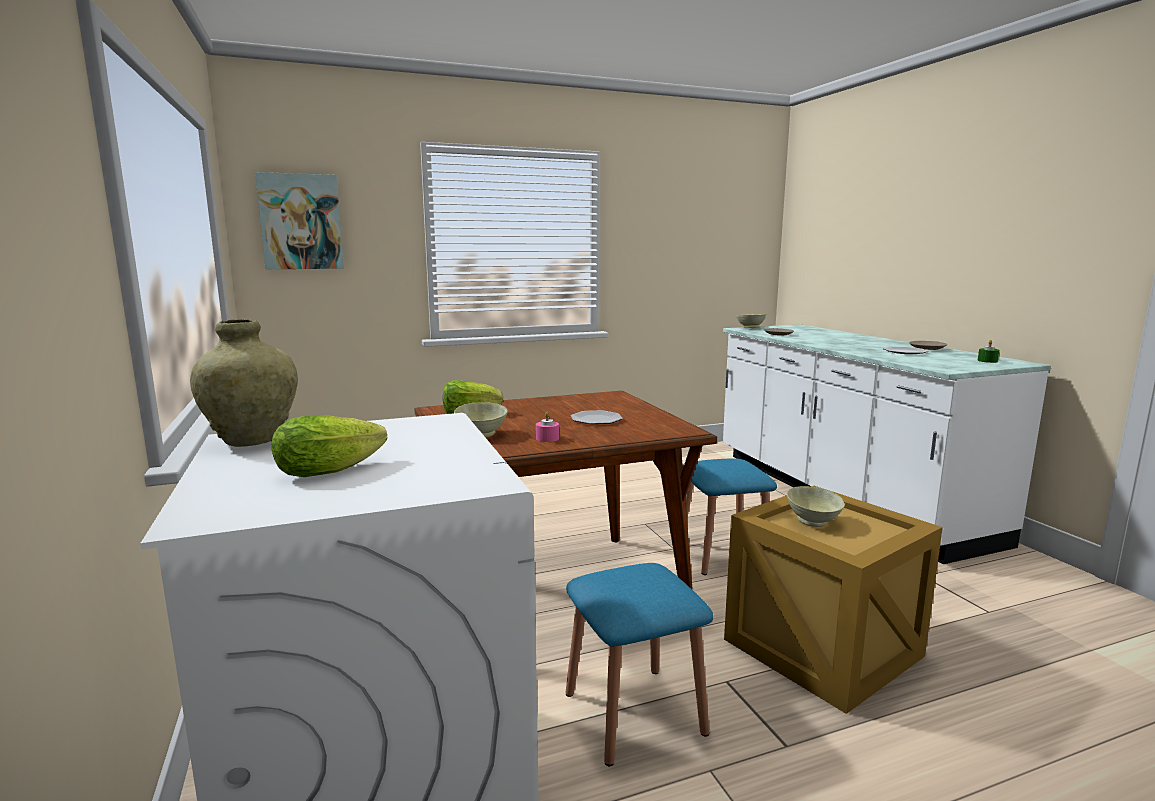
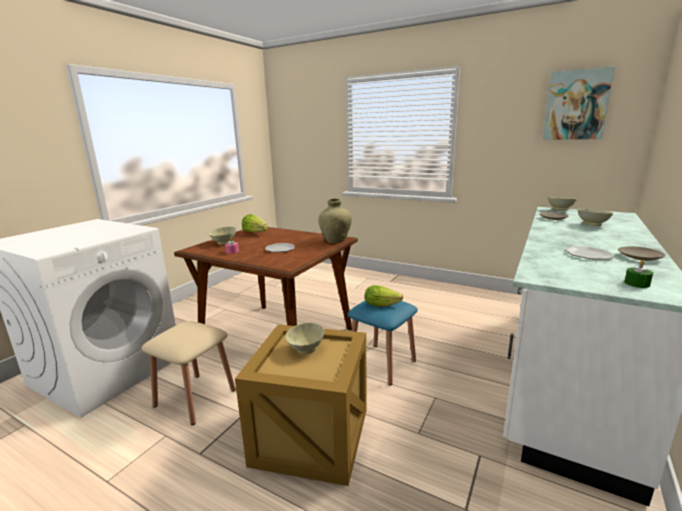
camera: 50 degrees right, 5 degrees up
beige vase [190,319,298,447] -> beige vase moved to [318,199,352,243]
picture [255,172,344,269] -> picture moved to [542,67,614,140]
lettuce [271,415,387,477] -> lettuce moved to [365,285,403,307]
blue stool [565,563,714,766] -> beige stool [141,321,236,425]
none -> beige bowl [578,208,614,226]

